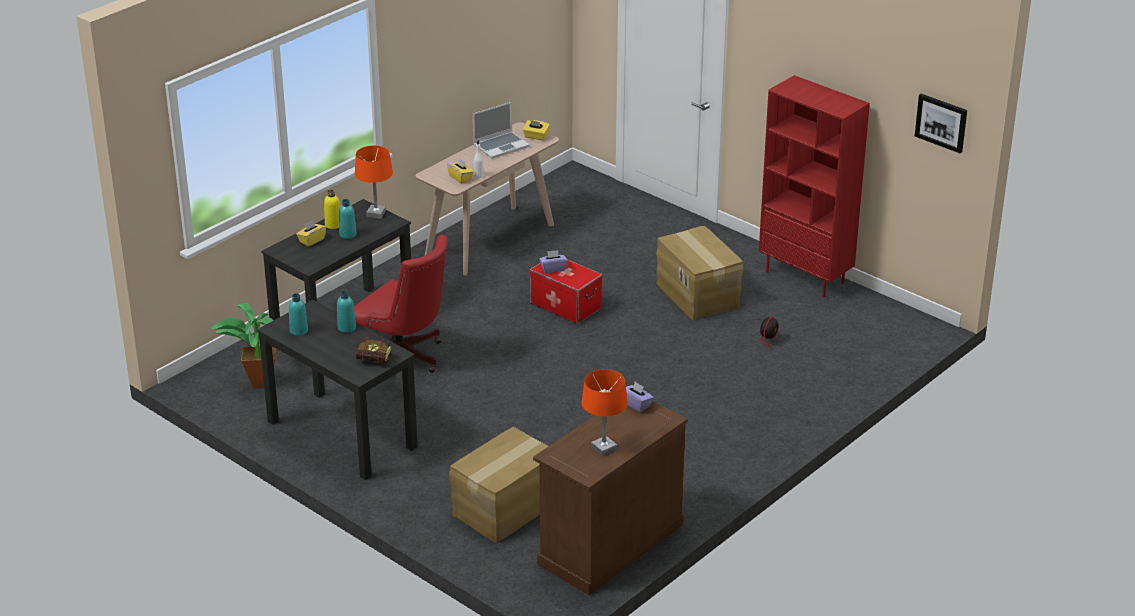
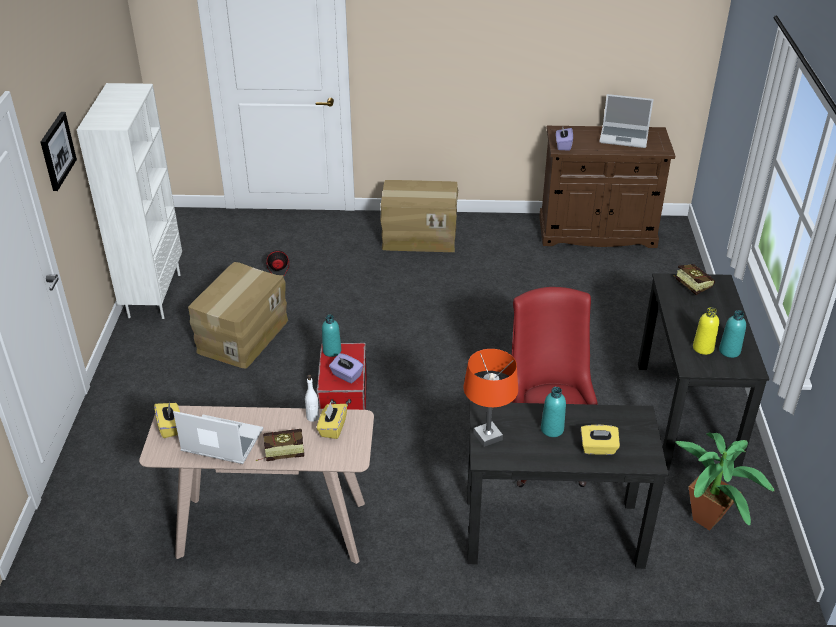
camera: 130 degrees left, 5 degrees up
yellow bottle [324,190,340,229] -> yellow bottle moved to [693,307,719,355]
turquoise bottle [337,291,356,333] -> turquoise bottle moved to [322,315,341,357]
cardboard box [449,427,548,543] -> cardboard box moved to [380,180,458,252]
orange table lamp [582,369,628,456] -> laptop [599,94,653,148]
red bookcase [759,75,870,297] -> white bookcase [77,83,182,319]
picture [915,94,967,153] -> picture moved to [40,112,77,191]
none -> book [256,429,304,461]

